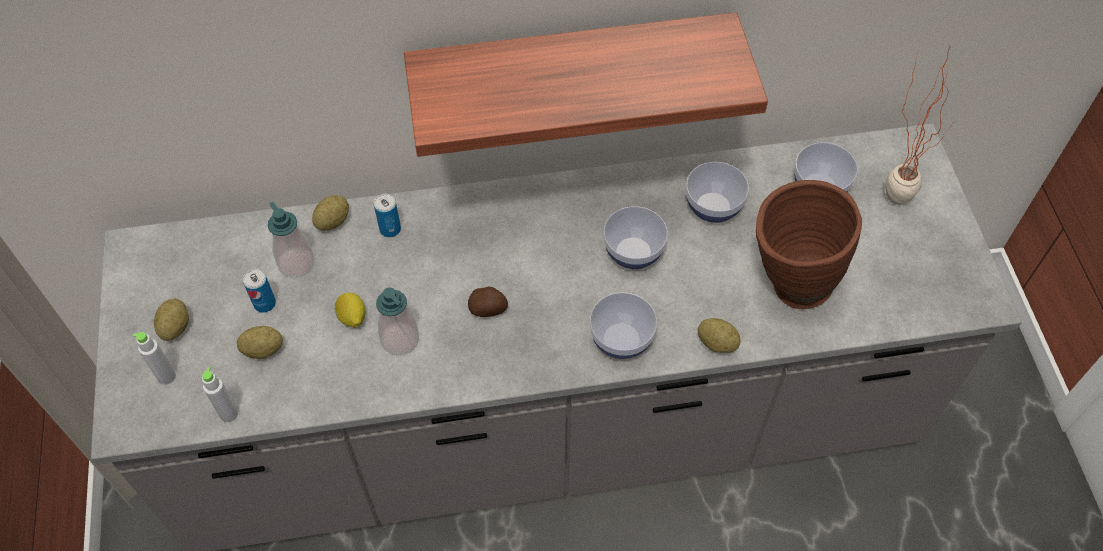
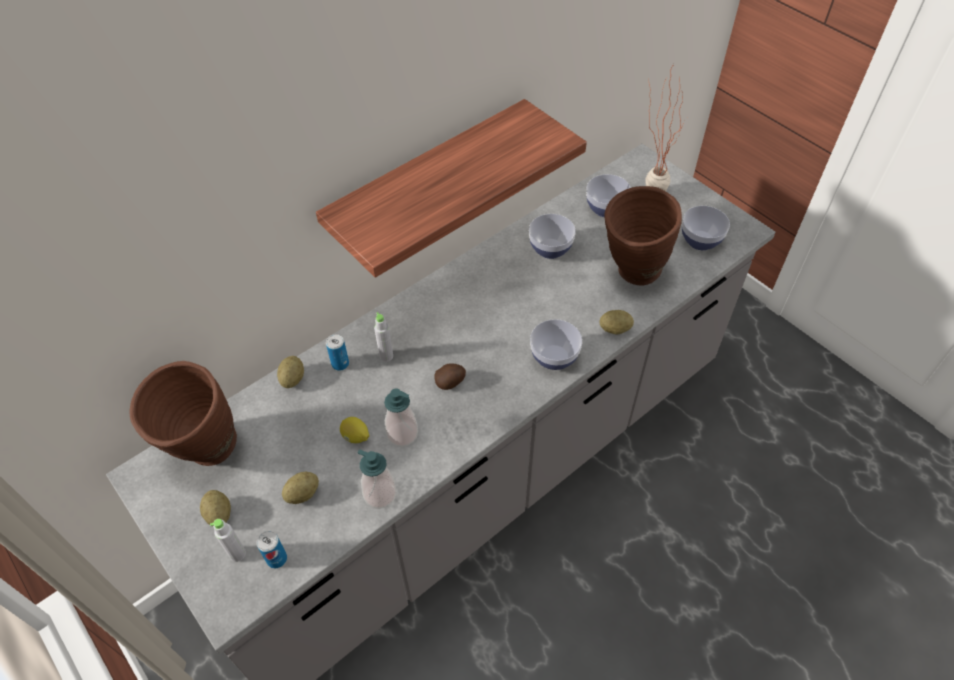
camera: 30 degrees left, 5 degrees down
grey bottle [202,367,238,422] -> grey bottle moved to [374,312,393,362]
can [243,269,276,313] -> can moved to [257,531,287,568]
soap dispenser [268,202,314,277] -> soap dispenser moved to [358,449,397,509]
bowl [604,206,668,269] -> bowl moved to [682,206,730,250]
none -> brown vase [129,361,237,466]

